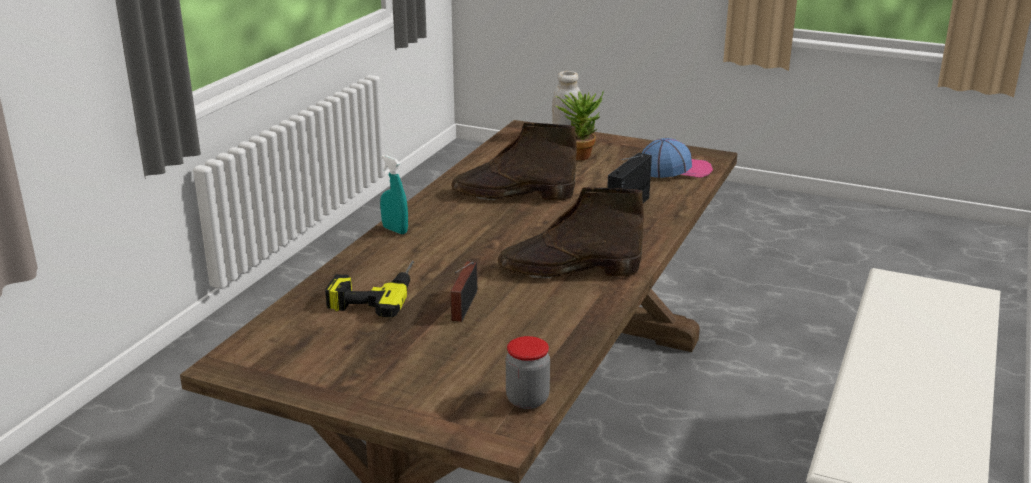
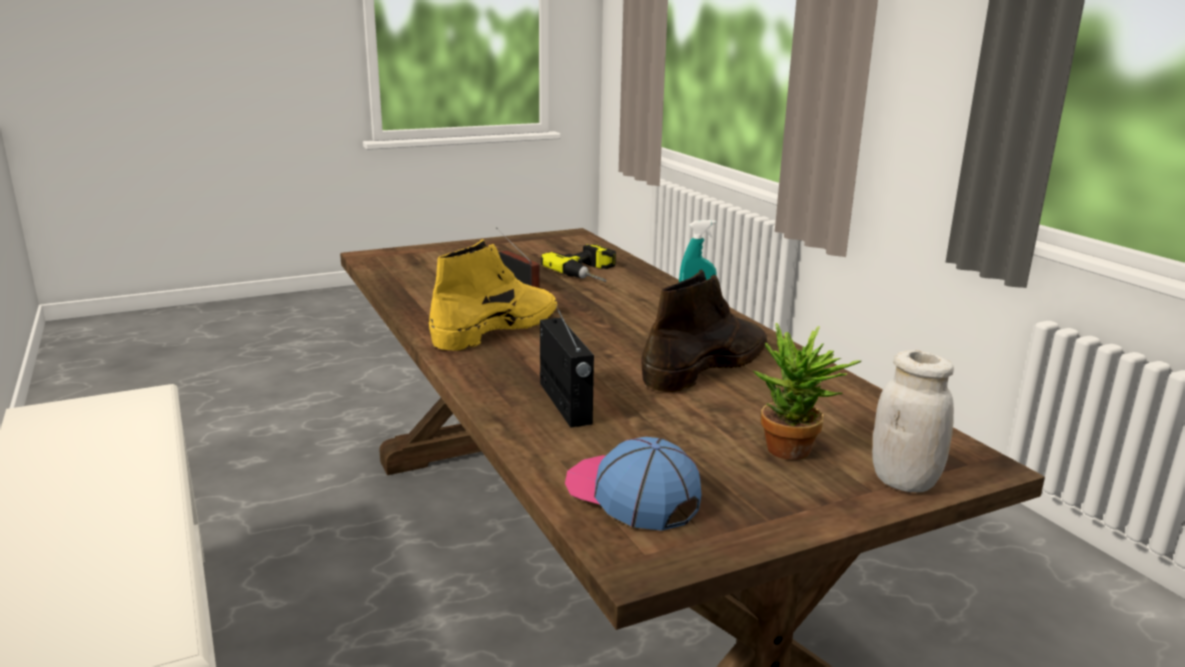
camera: 130 degrees right, 5 degrees down
brown boot [498,187,644,279] -> yellow boot [429,239,557,351]
jar [506,336,550,409] -> none
cap [642,138,713,178] -> cap turned 105 degrees clockwise [565,437,702,531]

